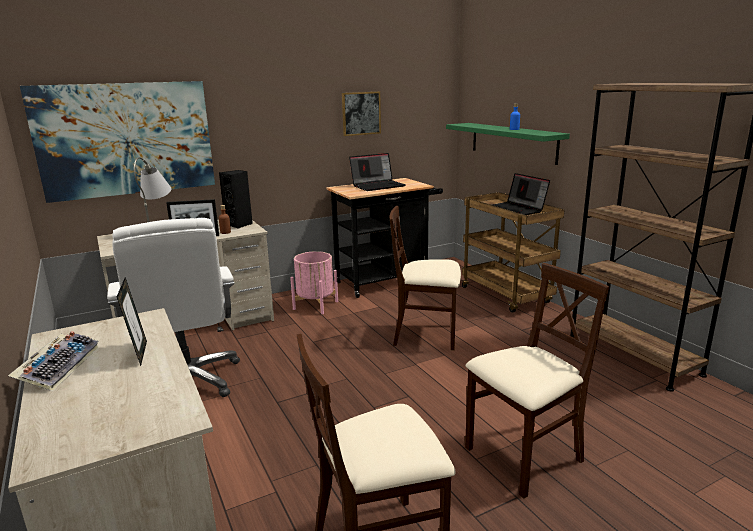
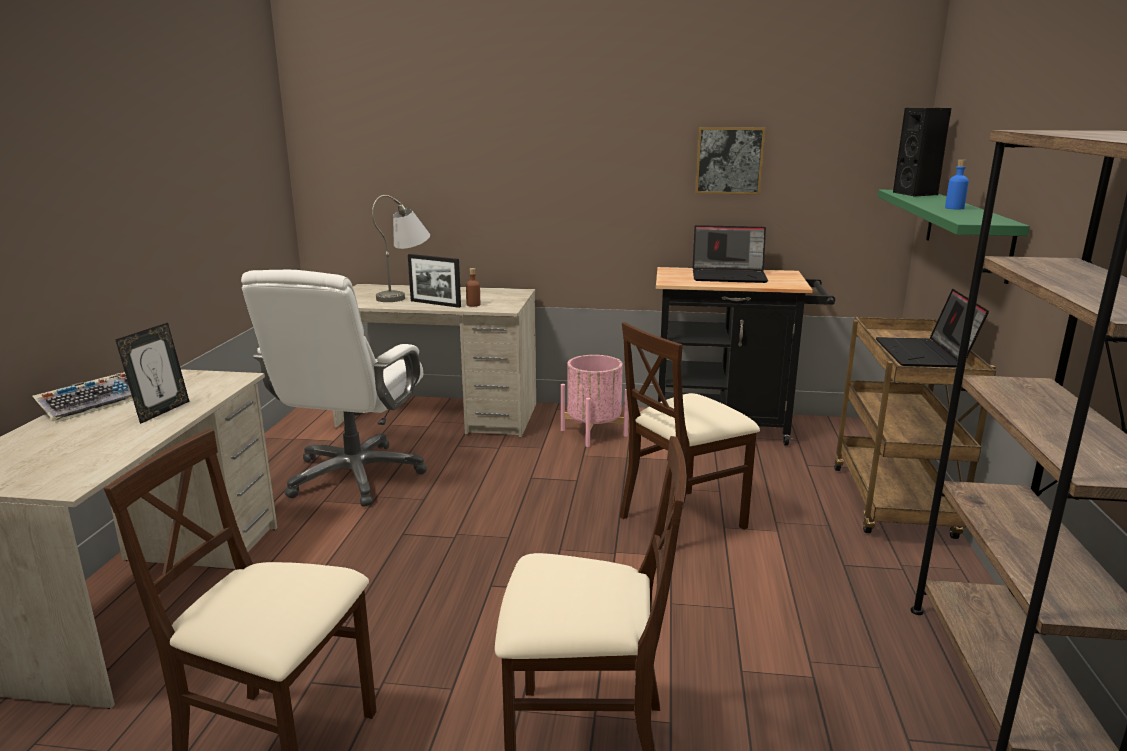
camera: 35 degrees right, 0 degrees up
picture [20,81,215,203] -> none
black speaker [219,170,253,229] -> black speaker moved to [893,108,952,197]
beige chair [390,206,461,351] -> beige chair turned 75 degrees counterclockwise [620,322,760,530]

